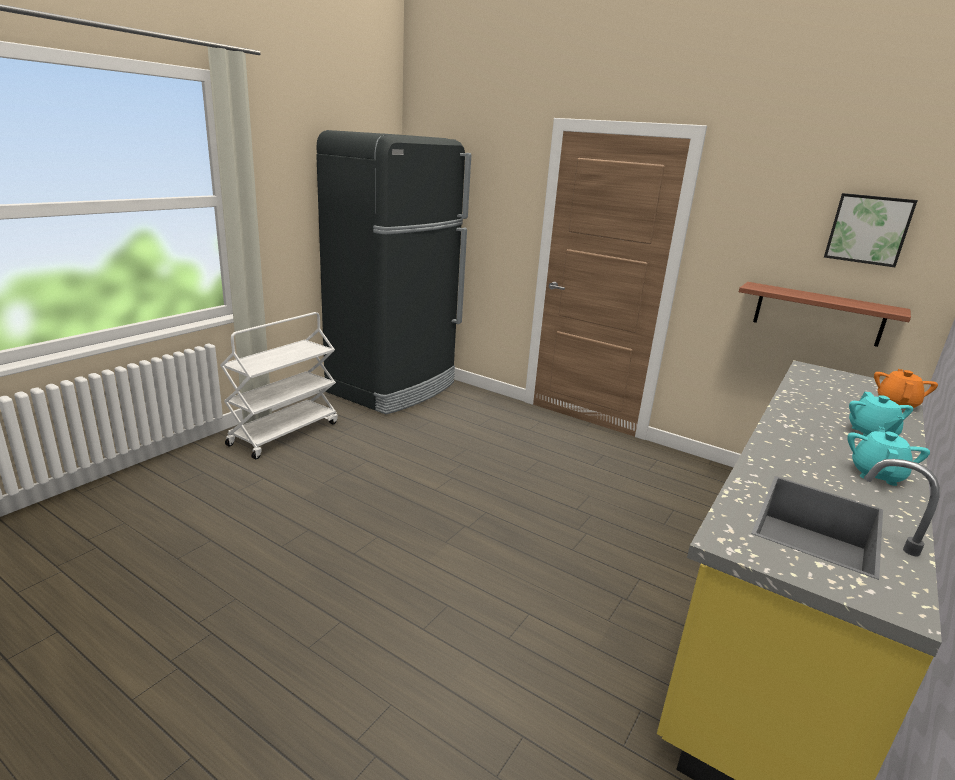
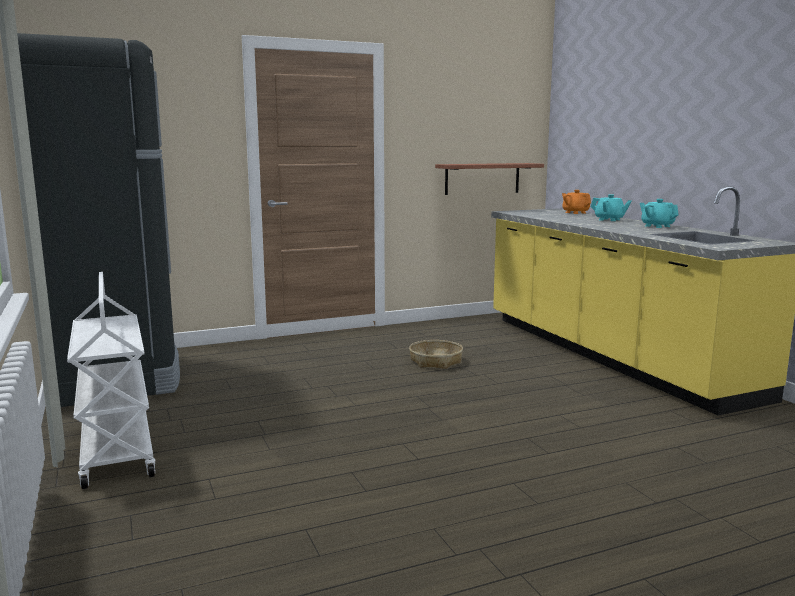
camera: 55 degrees left, 10 degrees down
picture [824,193,918,267] -> none
none -> basket [409,340,463,369]

